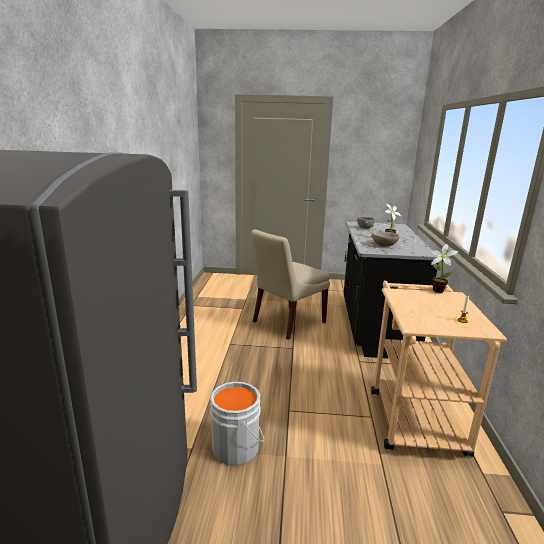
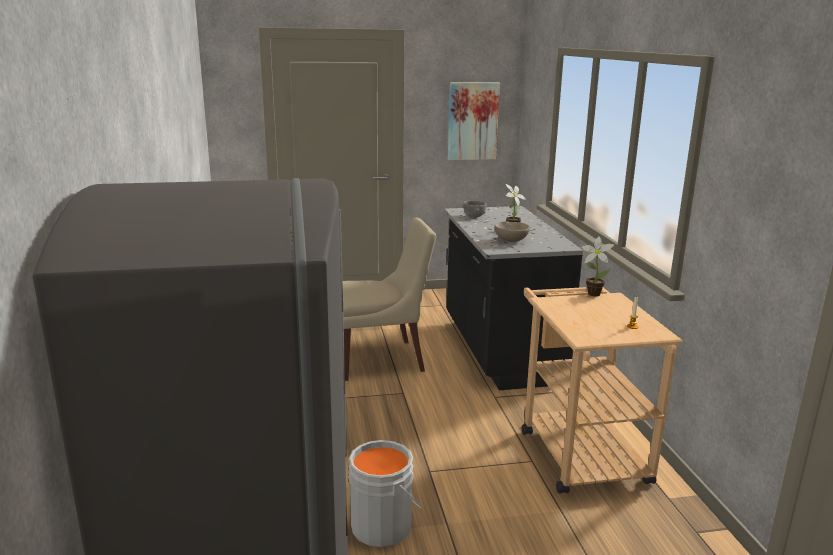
camera: 15 degrees left, 0 degrees up
beige chair [251,229,330,340] -> beige chair turned 135 degrees counterclockwise [343,217,436,381]
none -> picture [448,83,500,160]

